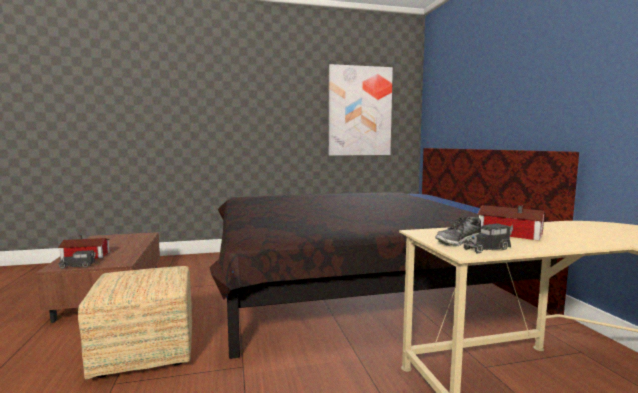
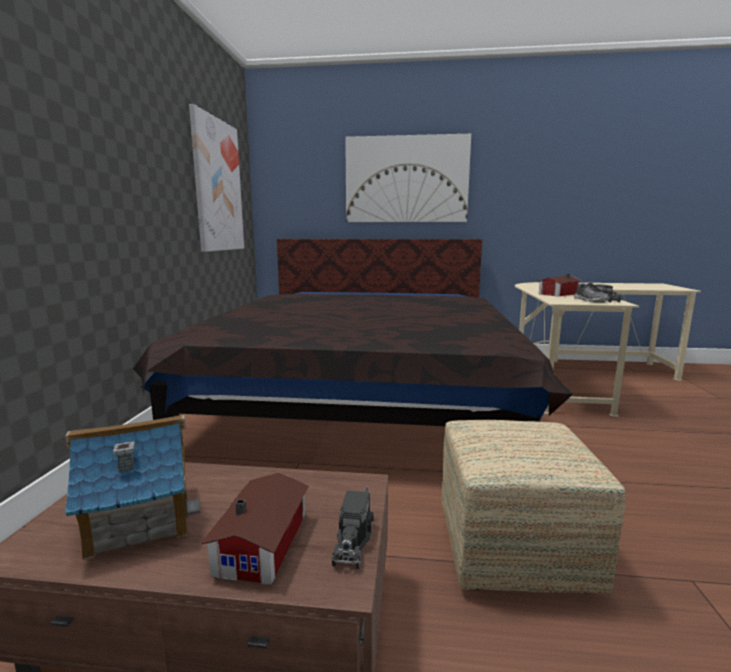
camera: 70 degrees left, 5 degrees up
none -> toy house [65,415,200,560]
none -> picture [345,134,471,222]

